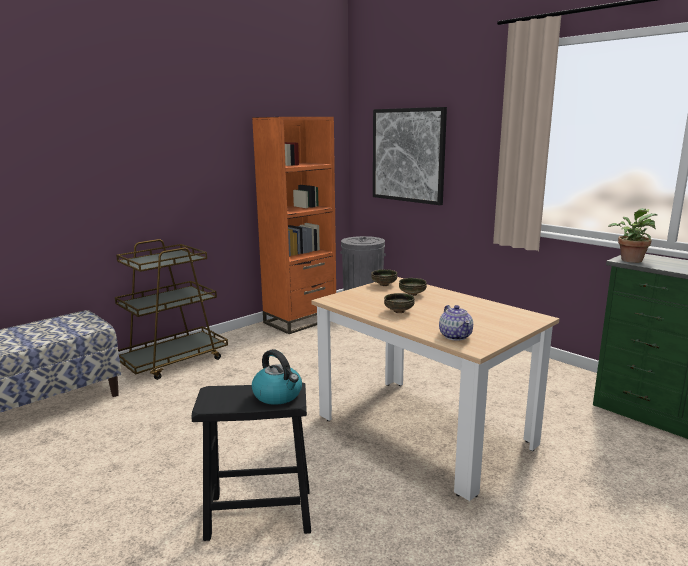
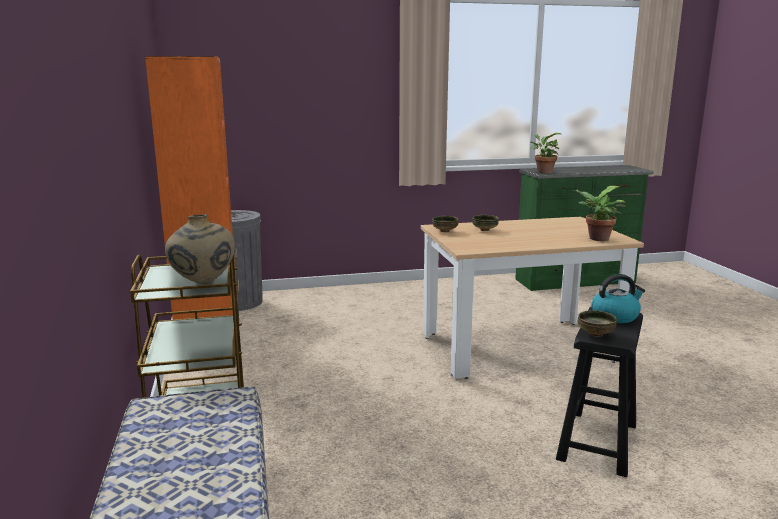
camera: 60 degrees left, 0 degrees up
picture [373,107,447,205] -> none
bowl [384,293,415,313] -> bowl moved to [578,310,617,337]
teapot [439,305,473,341] -> potted plant [573,186,626,241]
none -> beige vase [165,214,235,284]

